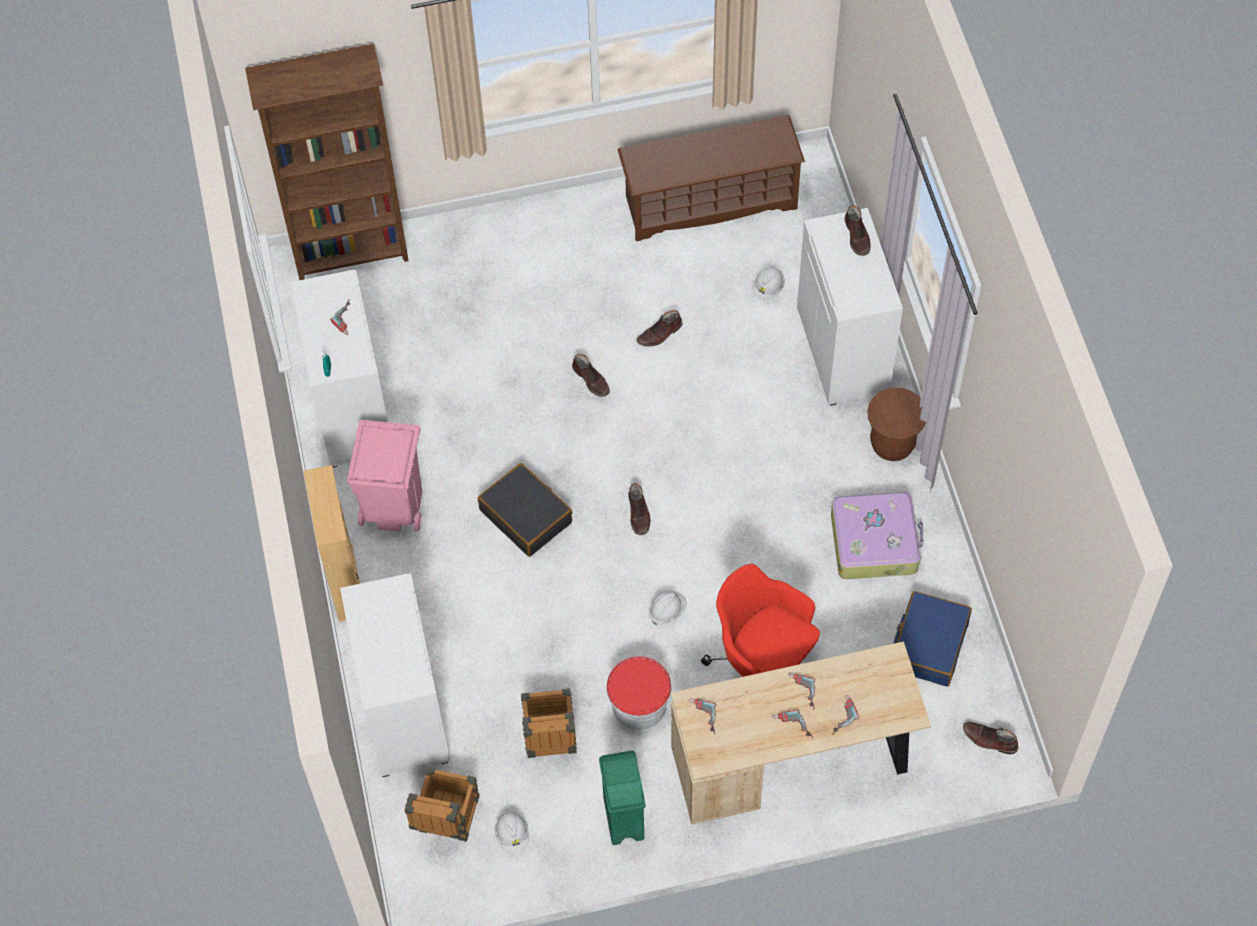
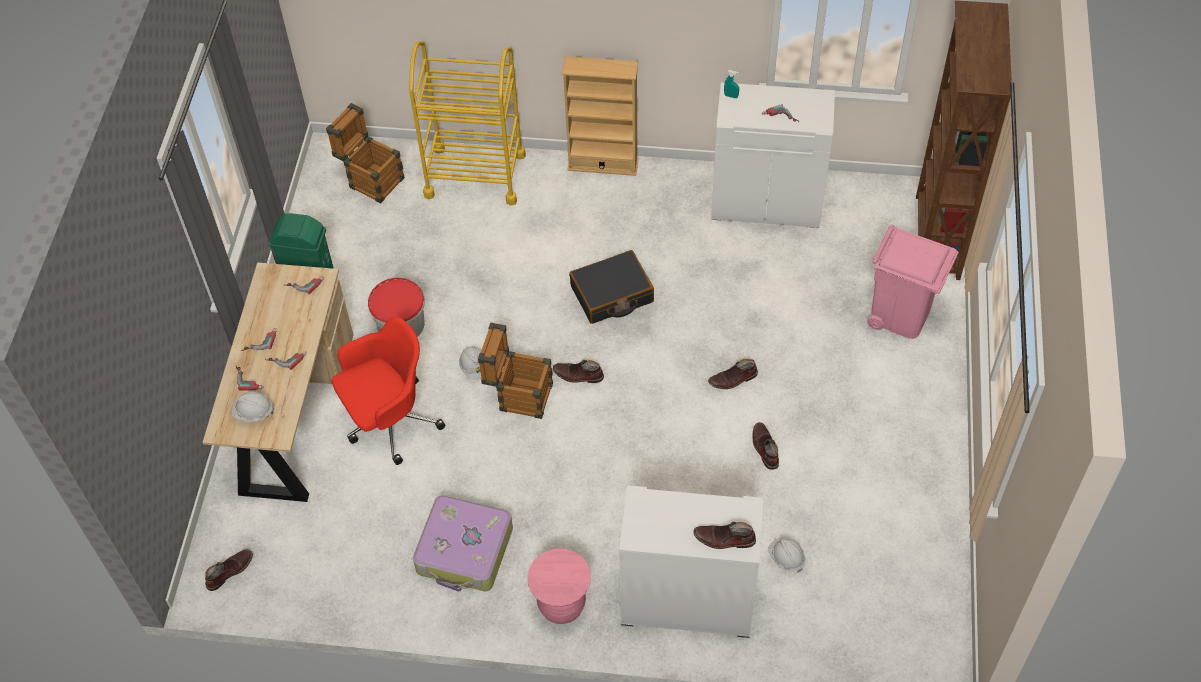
camera: 110 degrees right, 5 degrees down
white cabinet [340,573,450,777] -> yellow cart [409,41,526,205]
pink trash can [347,420,422,532] -> pink trash can moved to [867,225,958,339]
white hard hat [495,812,529,853] -> white hard hat moved to [232,391,274,422]
crate [521,688,577,758] -> crate moved to [478,322,553,419]
brown shoe rack [618,115,805,241] -> none
brown stool [867,387,926,461] -> pink stool [527,549,591,624]
blue suitcase [893,591,972,687] -> none

